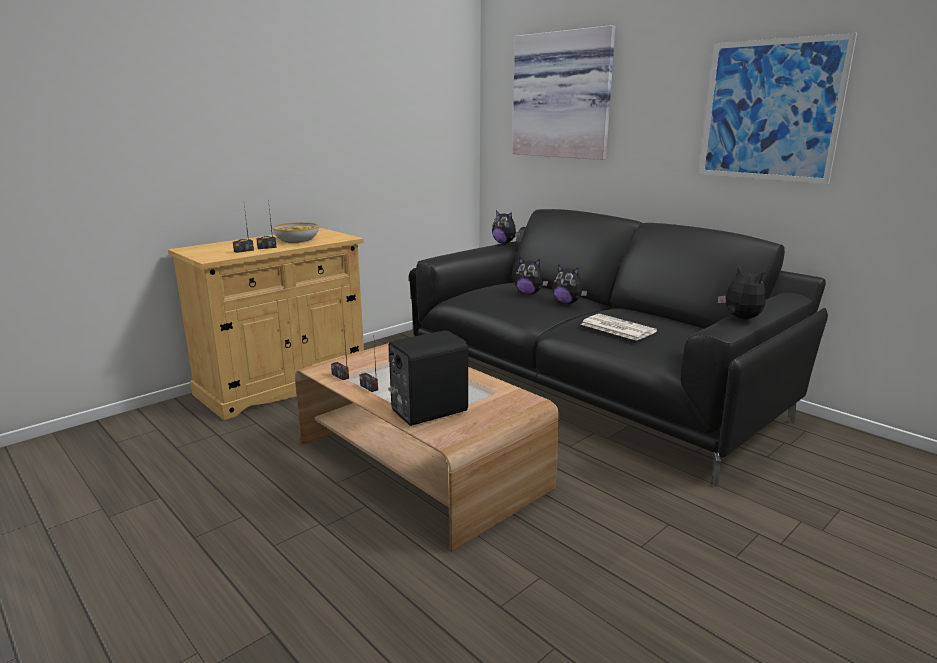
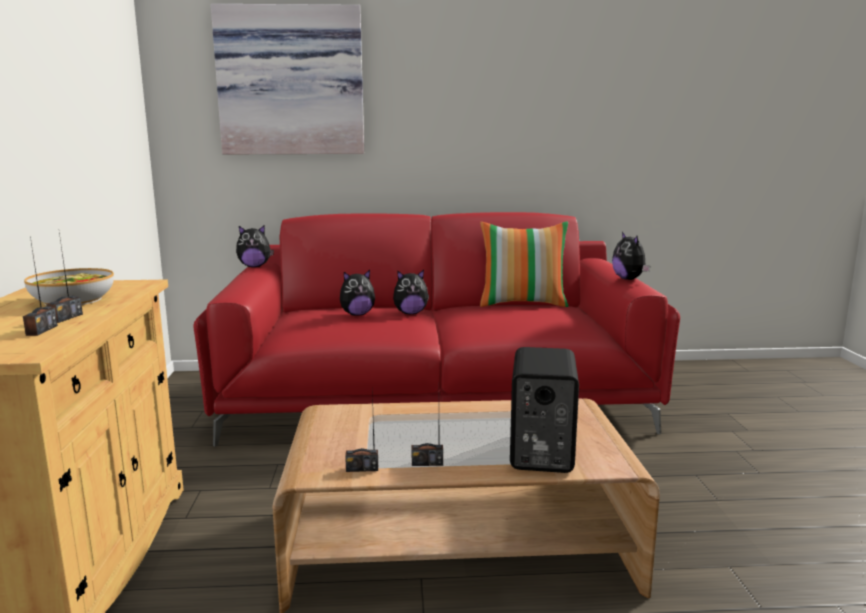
camera: 50 degrees left, 5 degrees down
black sofa [409,209,828,486] -> red sofa [194,212,680,447]
newspaper [581,314,657,341] -> none
picture [699,33,857,184] -> none
plush toy [718,266,766,319] -> plush toy turned 120 degrees counterclockwise [612,232,650,280]
none -> pillow [480,221,569,307]

